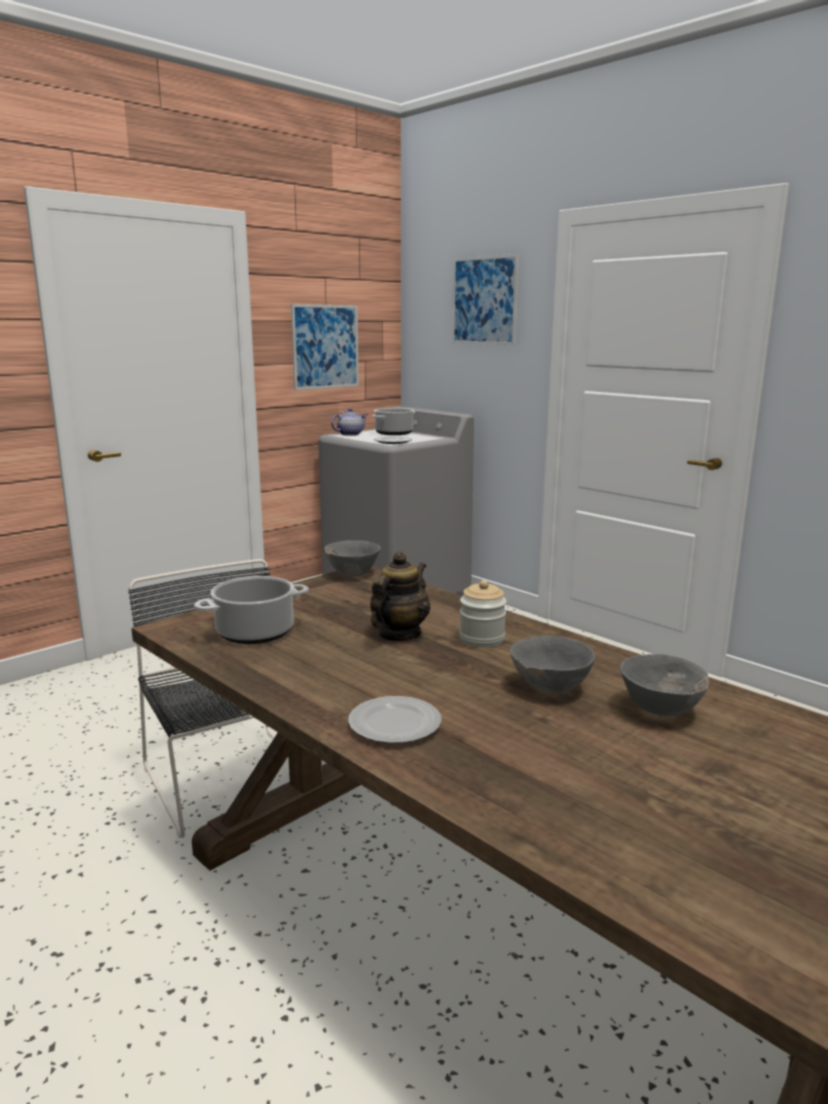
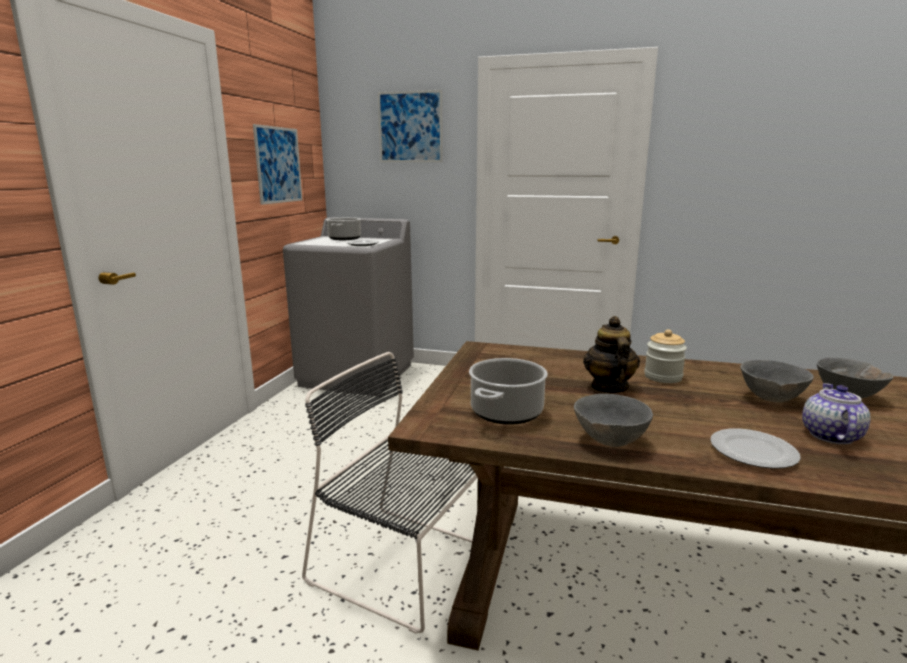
camera: 30 degrees left, 0 degrees up
grey bowl [325,540,381,577] -> grey bowl moved to [574,394,653,447]
teapot [331,408,368,436] -> teapot moved to [802,383,870,445]

